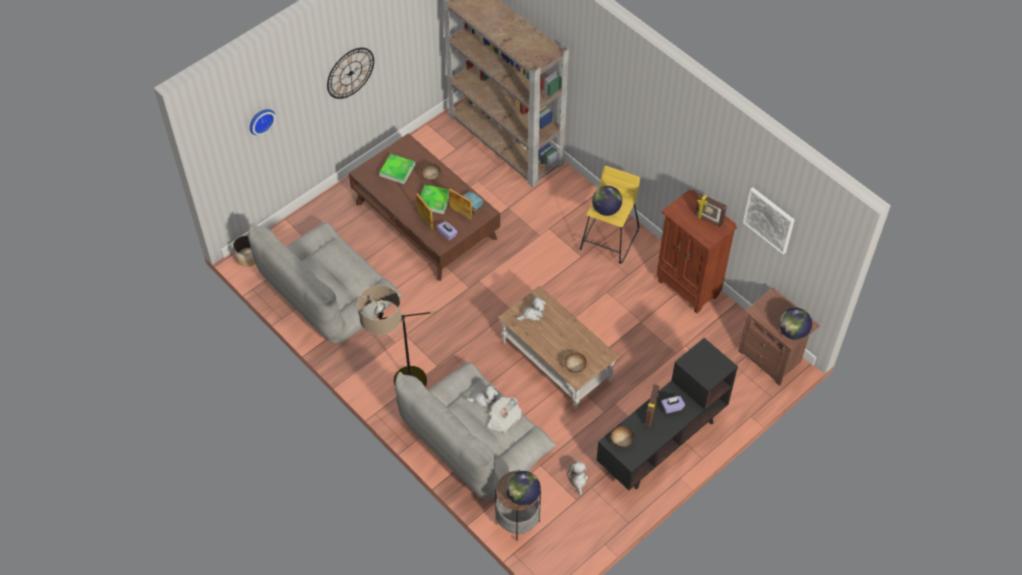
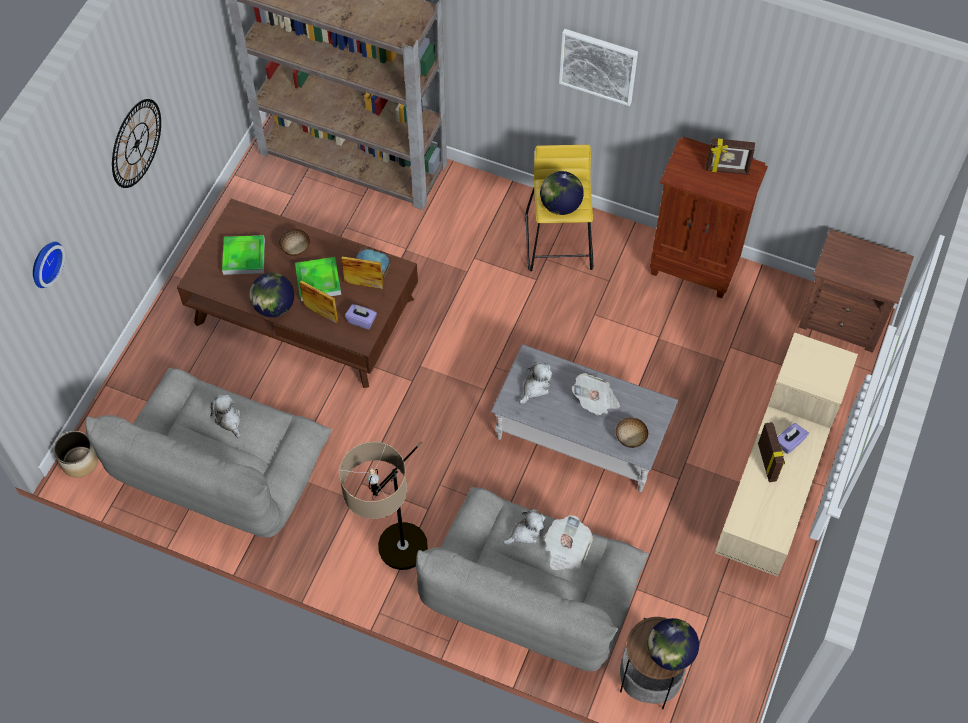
camera: 25 degrees left, 5 degrees up
brown coffee table [497,286,619,410] -> grey coffee table [491,344,679,492]
plush toy [567,461,588,496] -> plush toy moved to [210,395,241,438]
black tv stand [596,338,738,490] -> beige tv stand [715,332,858,577]
bowl [611,426,634,448] -> none
picture [743,187,795,255] -> picture moved to [559,29,638,106]
globe [779,308,812,340] -> globe moved to [249,273,294,317]
none -> newspaper [572,373,620,416]

